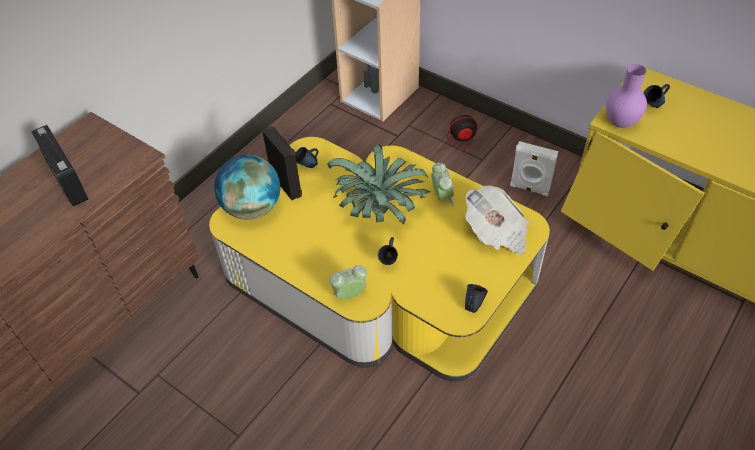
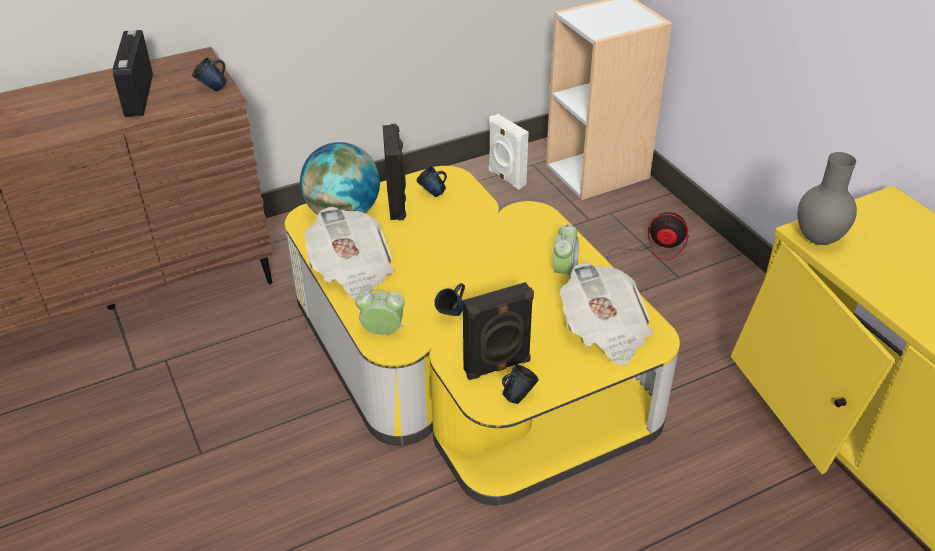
camera: 25 degrees right, 10 degrees down
potted plant [327,144,430,224] -> none
white speaker [510,141,559,196] -> white speaker moved to [489,114,529,190]
purple vase [606,64,647,128] -> grey vase [798,152,857,245]
blue mug [644,84,670,108] -> blue mug moved to [192,58,227,92]
none -> newspaper [304,207,395,299]
none -> black speaker [463,282,534,380]

